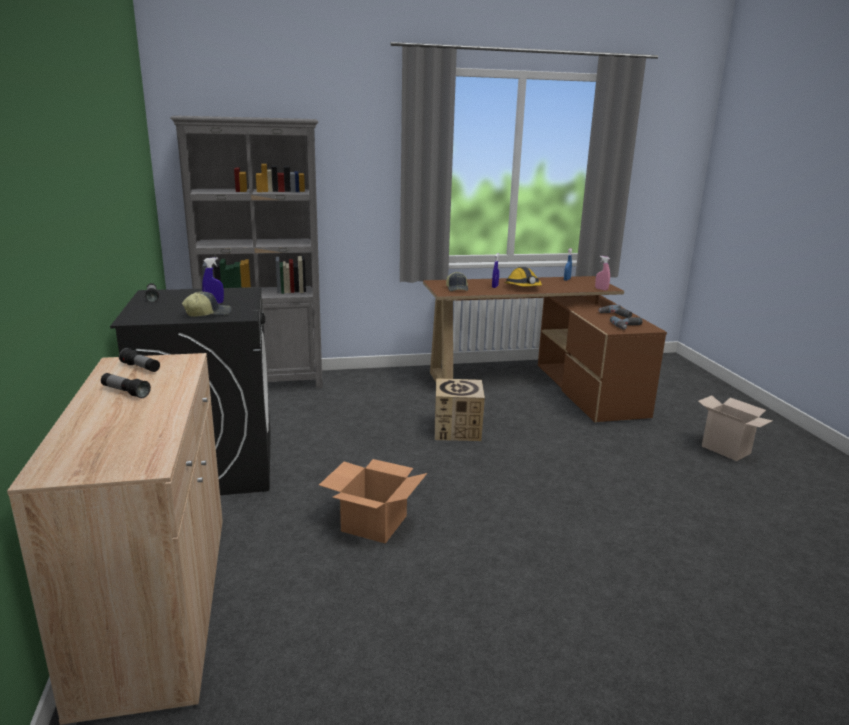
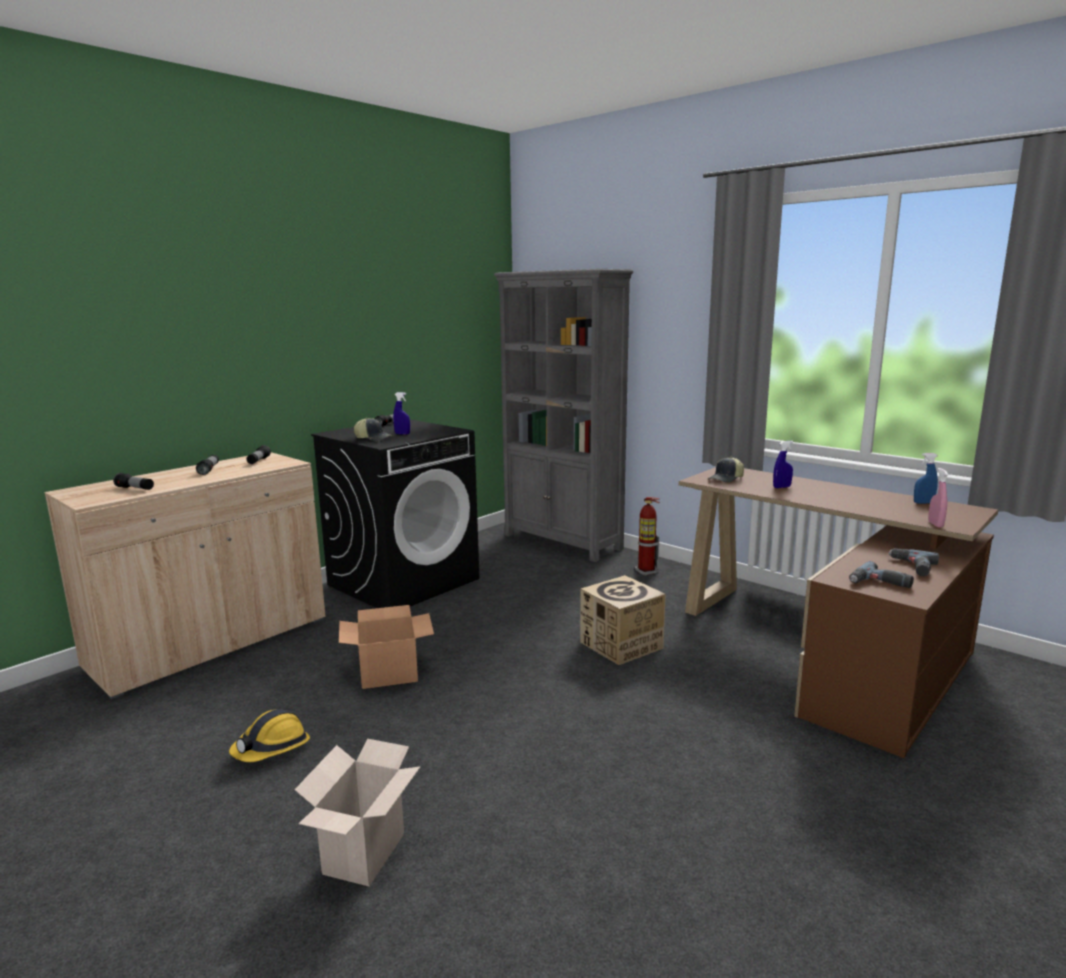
camera: 55 degrees right, 5 degrees down
hard hat [504,267,542,287] -> hard hat moved to [229,709,310,762]
cardboard box [698,396,773,461] -> cardboard box moved to [295,739,420,886]
none -> flashlight [113,473,154,490]
none -> fire extinguisher [635,497,660,576]

